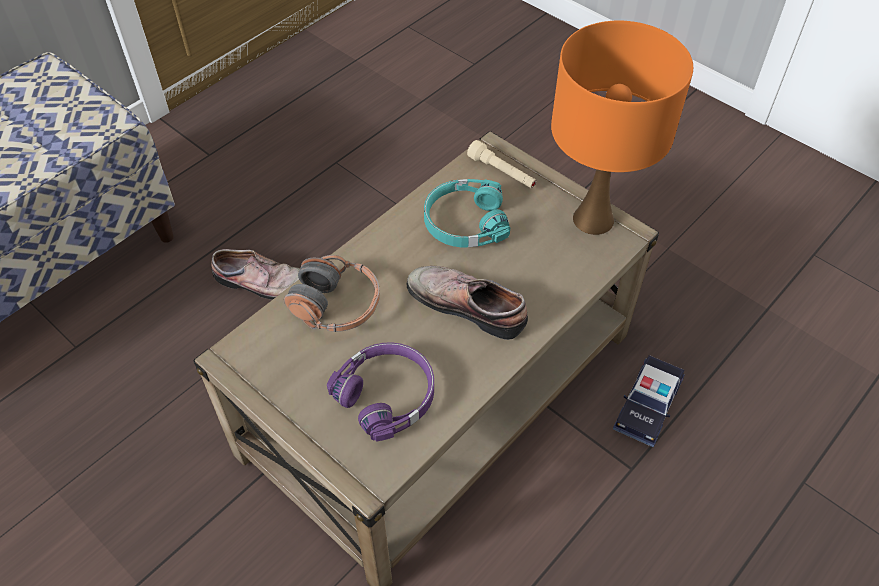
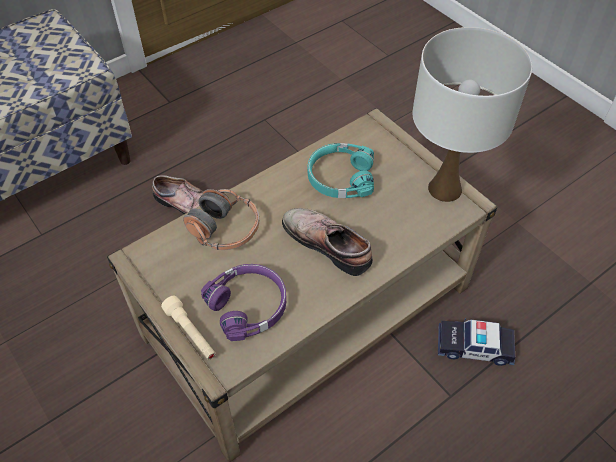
camera: 10 degrees right, 0 degrees up
beige flashlight [467,140,536,188] -> beige flashlight moved to [161,296,216,360]
orange table lamp [551,20,693,235] -> white table lamp [412,27,532,202]
toy car [613,355,685,448] -> toy car turned 60 degrees clockwise [438,319,515,366]

